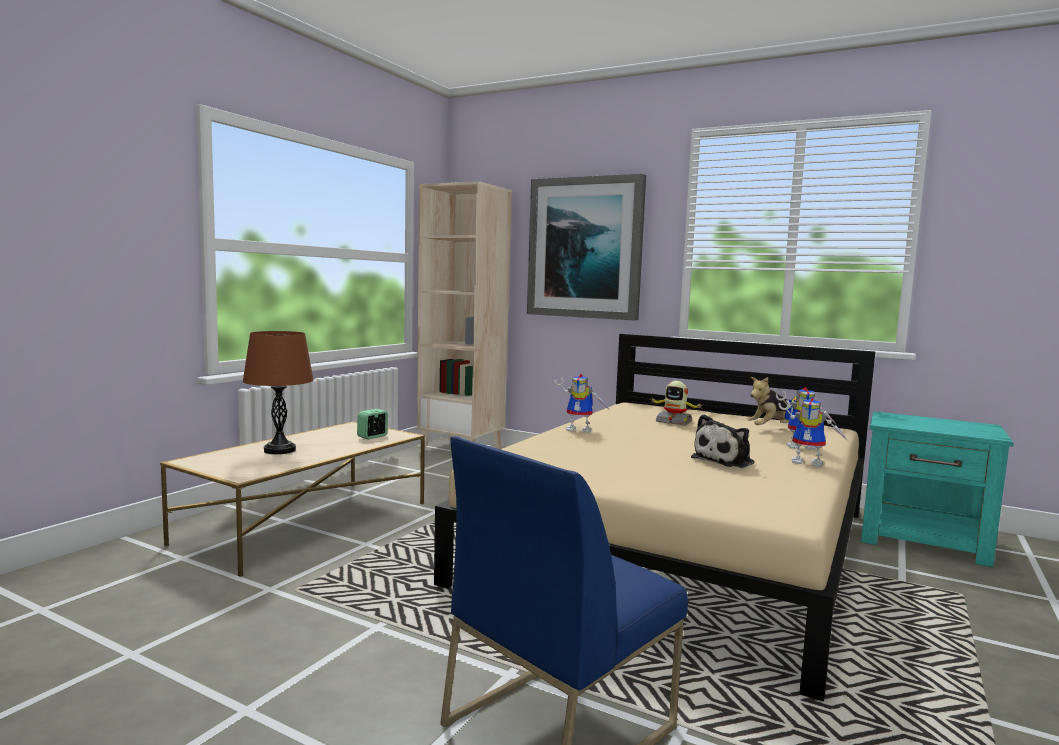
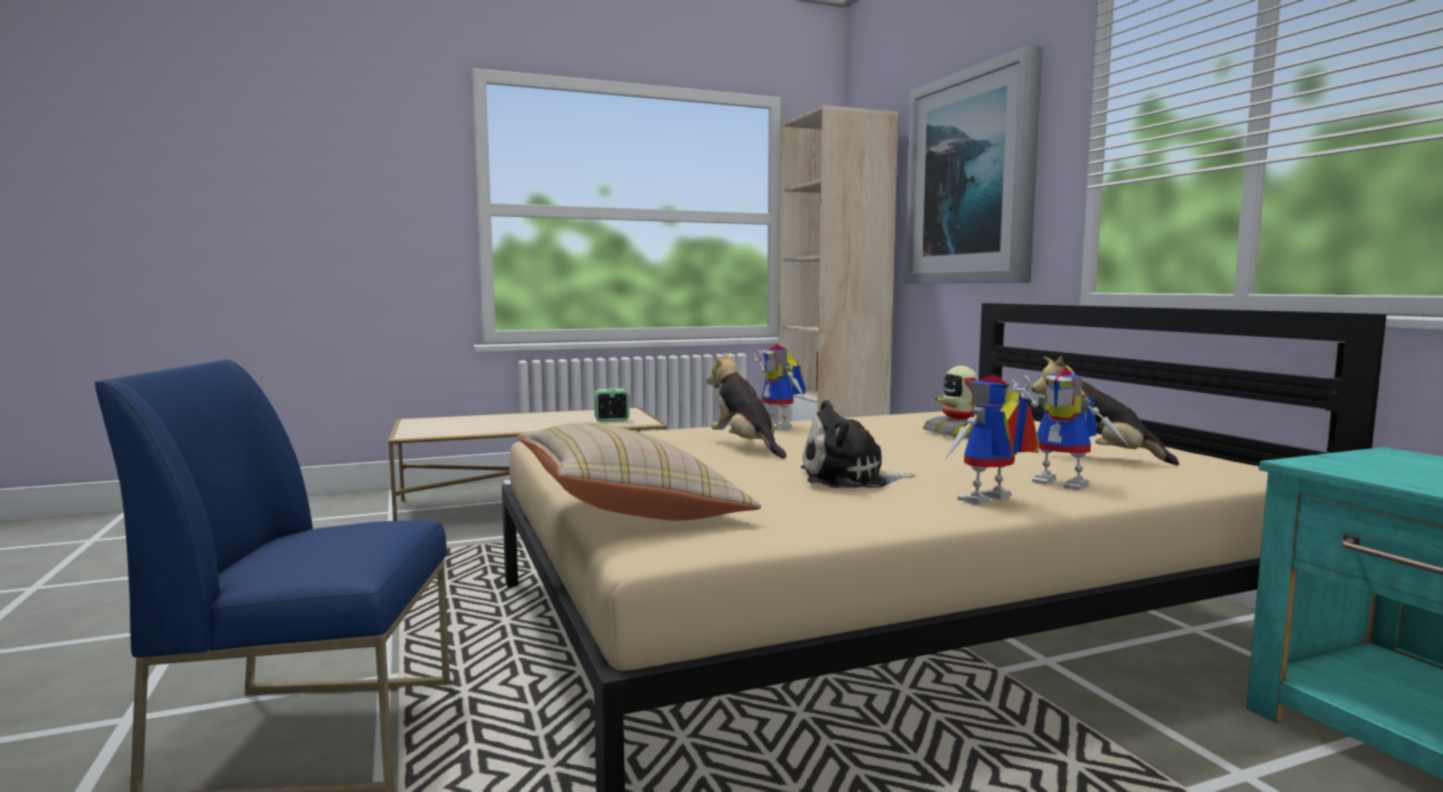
camera: 40 degrees right, 0 degrees up
brown table lamp [243,331,314,454] -> none
toy robot [778,397,849,467] -> toy robot turned 75 degrees clockwise [946,375,1039,505]
none -> beige pillow [518,422,761,521]
none -> plush toy [706,352,787,458]

